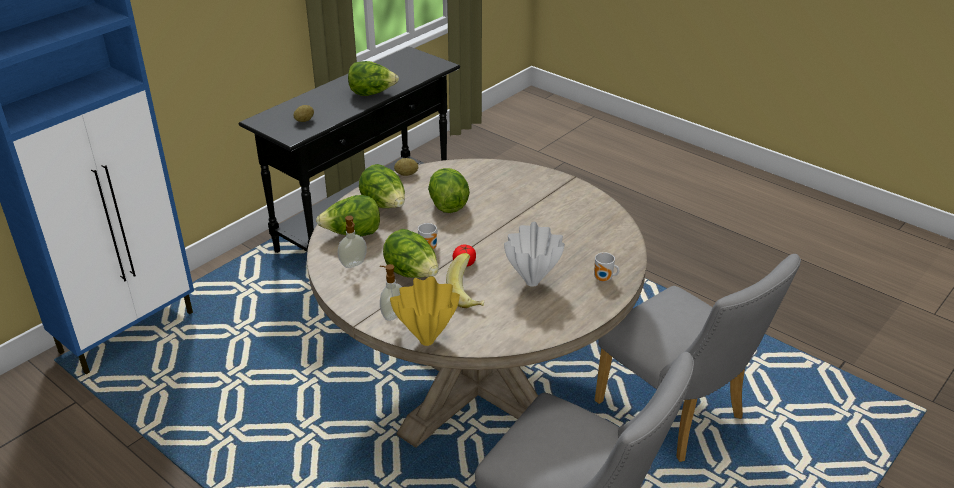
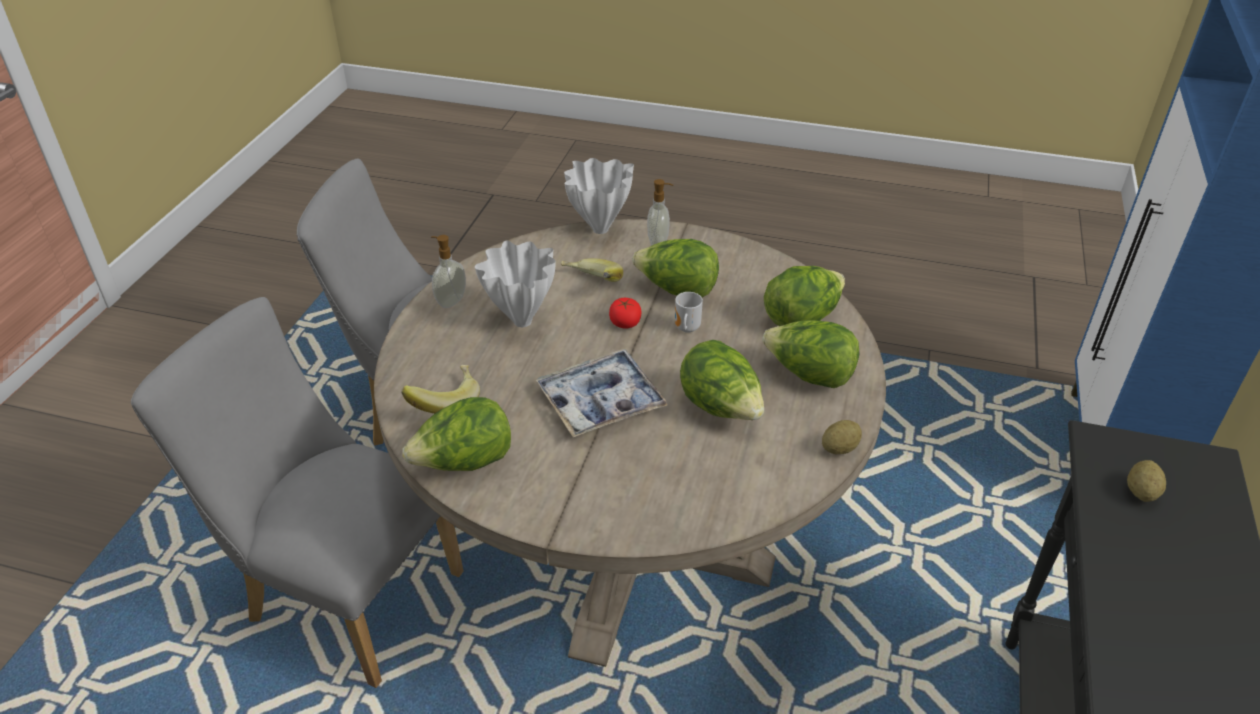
camera: 155 degrees right, 5 degrees up
soap dispenser [338,216,367,268] -> soap dispenser moved to [431,235,466,308]
lettuce [348,61,399,96] -> lettuce moved to [402,397,511,471]
yellow vase [390,276,460,346] -> white vase [564,158,634,234]
mug [594,252,619,282] -> none
none -> banana [401,365,480,414]
none -> tray [536,349,668,437]

